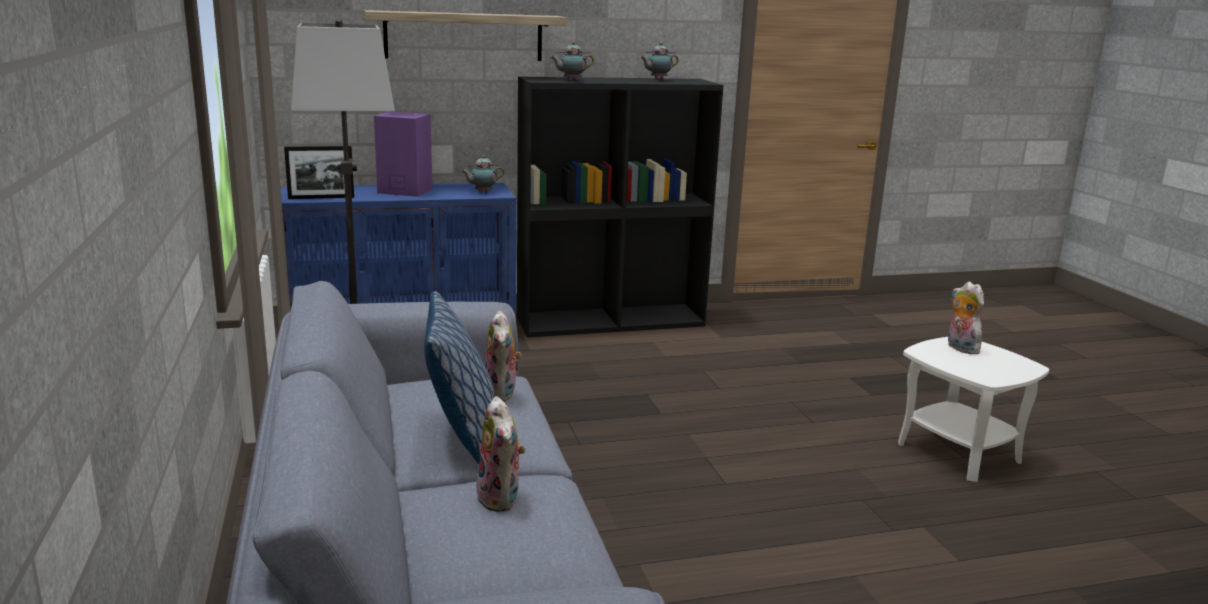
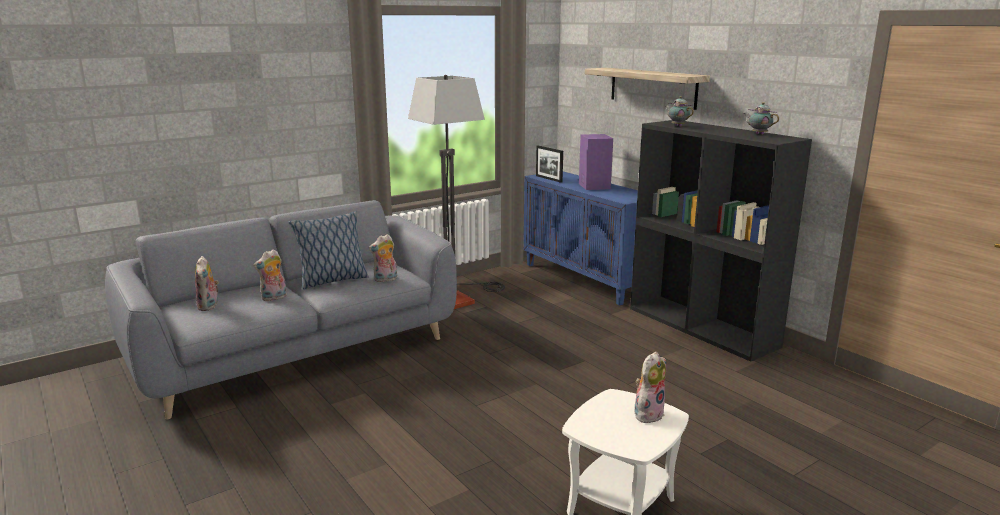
camera: 70 degrees right, 0 degrees up
teapot [461,155,504,193] -> none
none -> plush toy [195,256,219,311]

